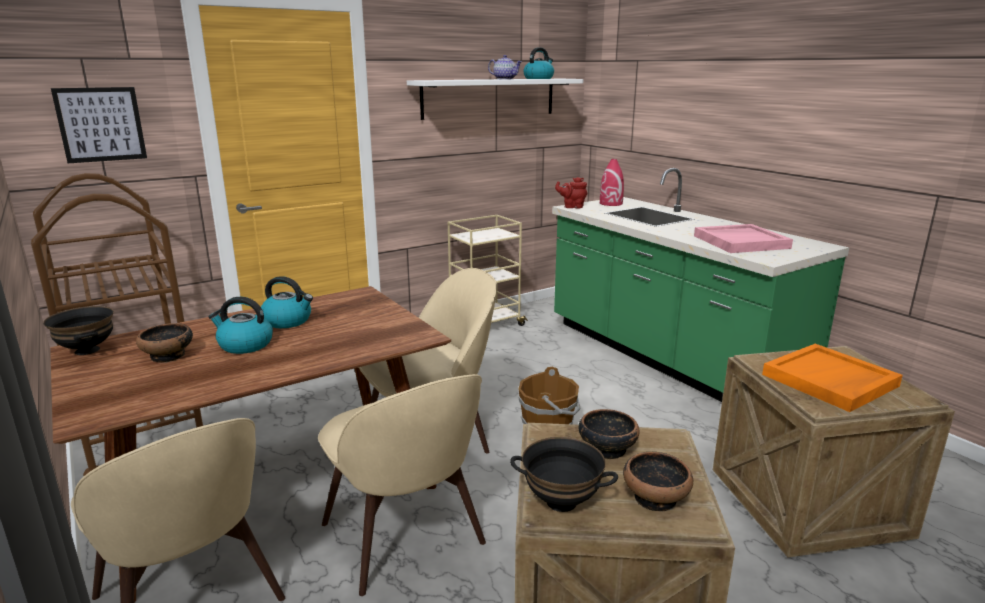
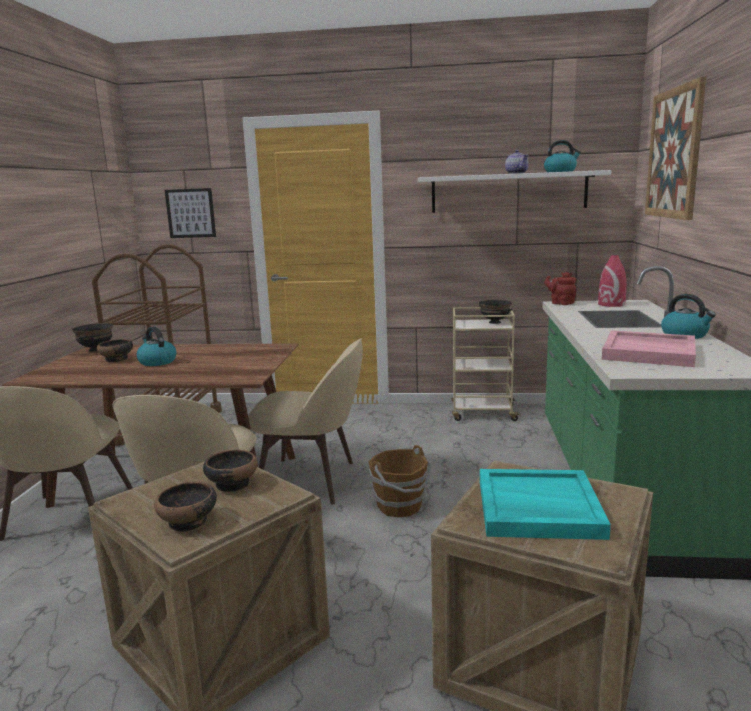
camera: 40 degrees right, 5 degrees down
kettle [261,276,313,328] -> kettle moved to [661,294,716,339]
black bowl [510,437,618,512] -> black bowl moved to [479,300,512,324]
orange tray [762,344,903,412] -> turquoise tray [480,469,611,540]
none -> picture [645,77,706,220]

